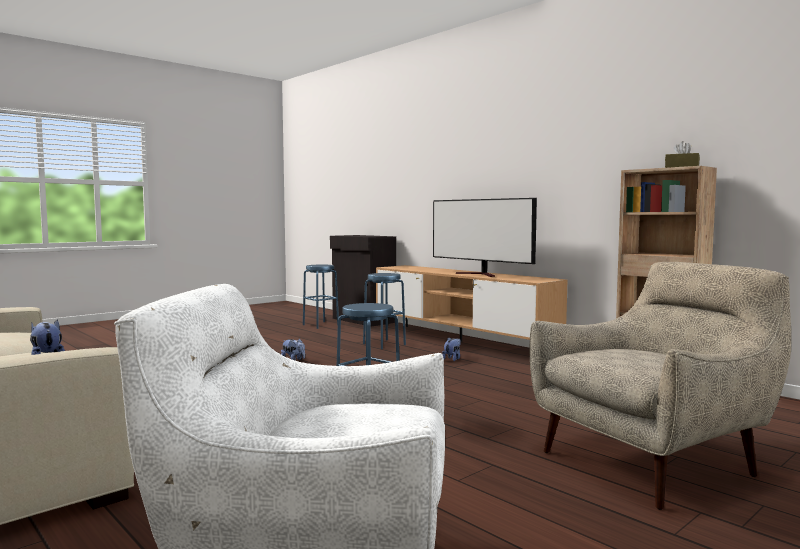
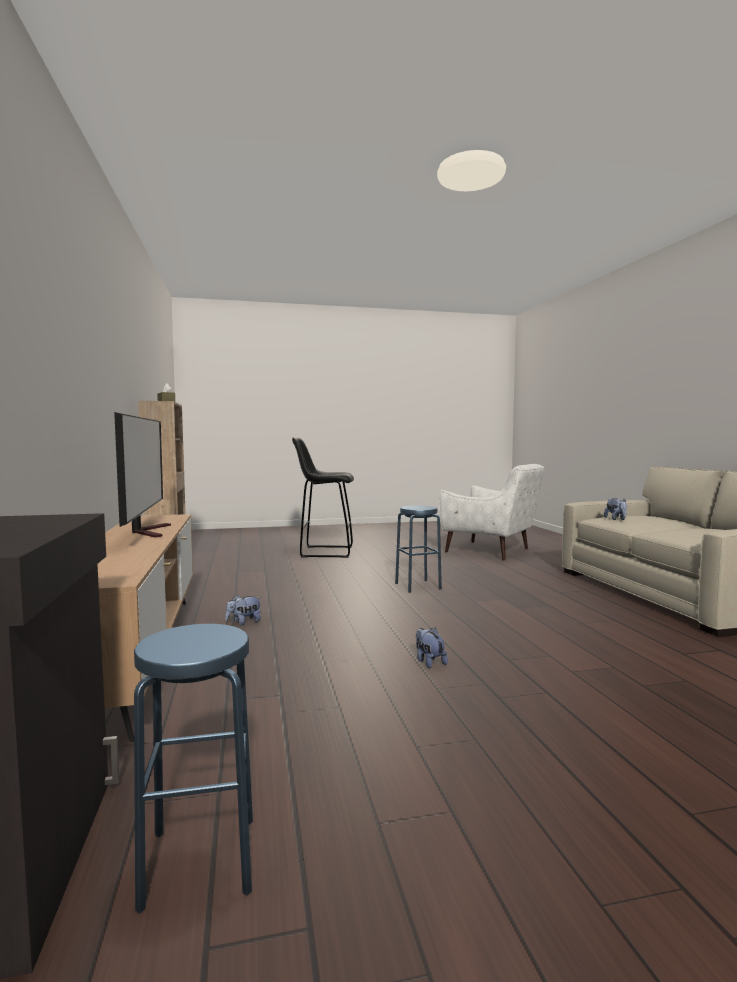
camera: 150 degrees left, 0 degrees up
blue stool [363,273,406,349] -> none
beige armchair [530,262,791,510] -> black stool [292,437,354,558]

